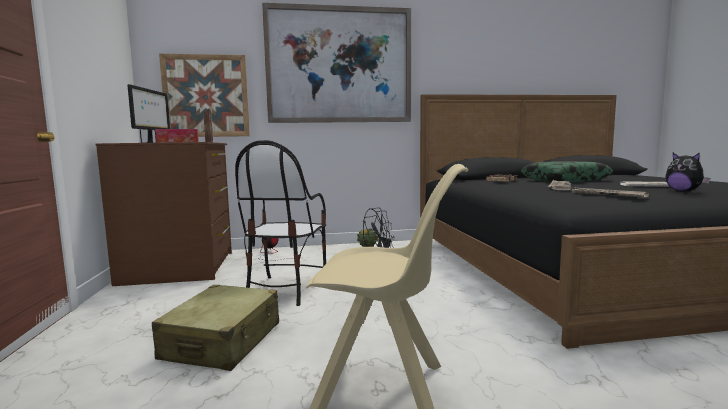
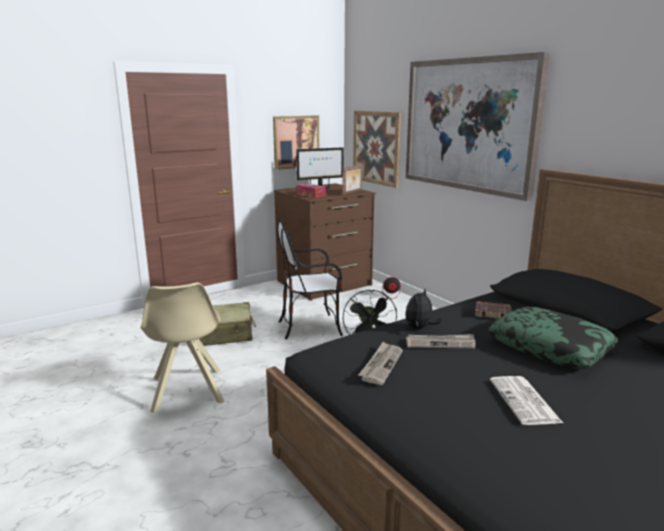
camera: 65 degrees right, 10 degrees up
plush toy [665,152,710,192] -> plush toy moved to [405,289,442,329]
none -> picture [273,115,319,170]

